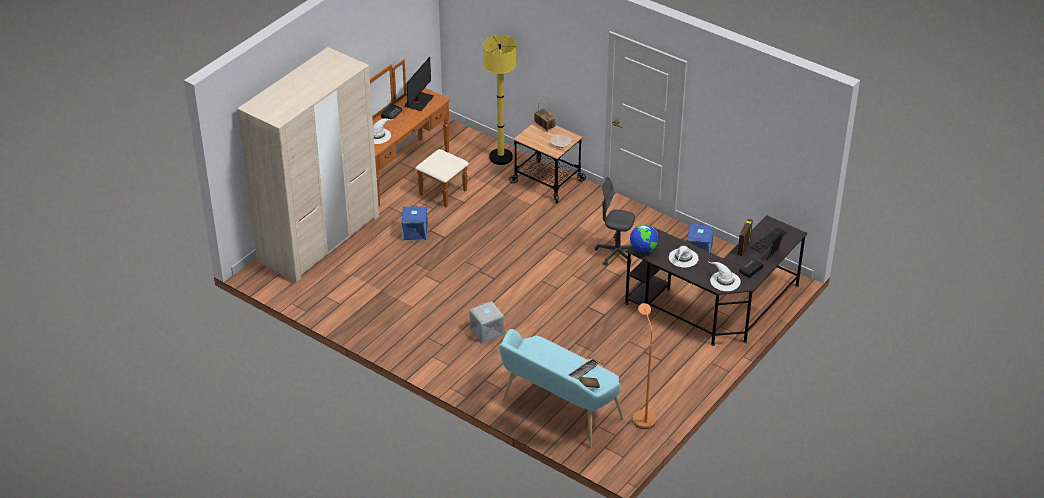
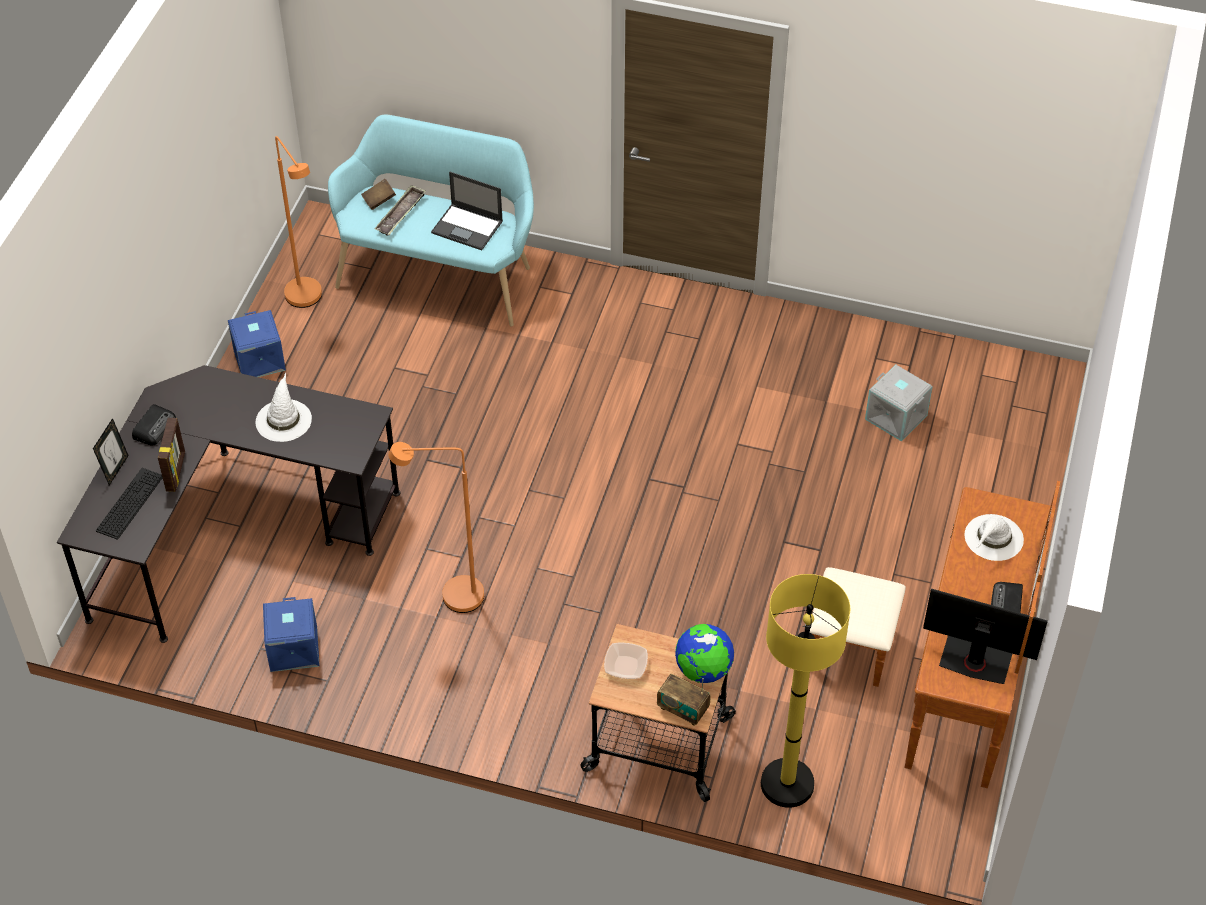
camera: 160 degrees right, 10 degrees up
beige wardrobe [237,47,379,282] -> none
blue storage box [401,205,428,241] -> blue storage box moved to [228,310,286,377]
monitor [404,57,434,111] -> monitor turned 105 degrees clockwise [923,589,1048,684]
grey storage box [469,301,504,343] -> grey storage box moved to [865,364,933,441]
grey office chair [595,177,635,266] -> orange floor lamp [388,442,484,613]
globe [630,224,659,253] -> globe moved to [675,624,734,683]
white hat [709,262,741,291] -> none
none -> laptop [431,172,503,251]

